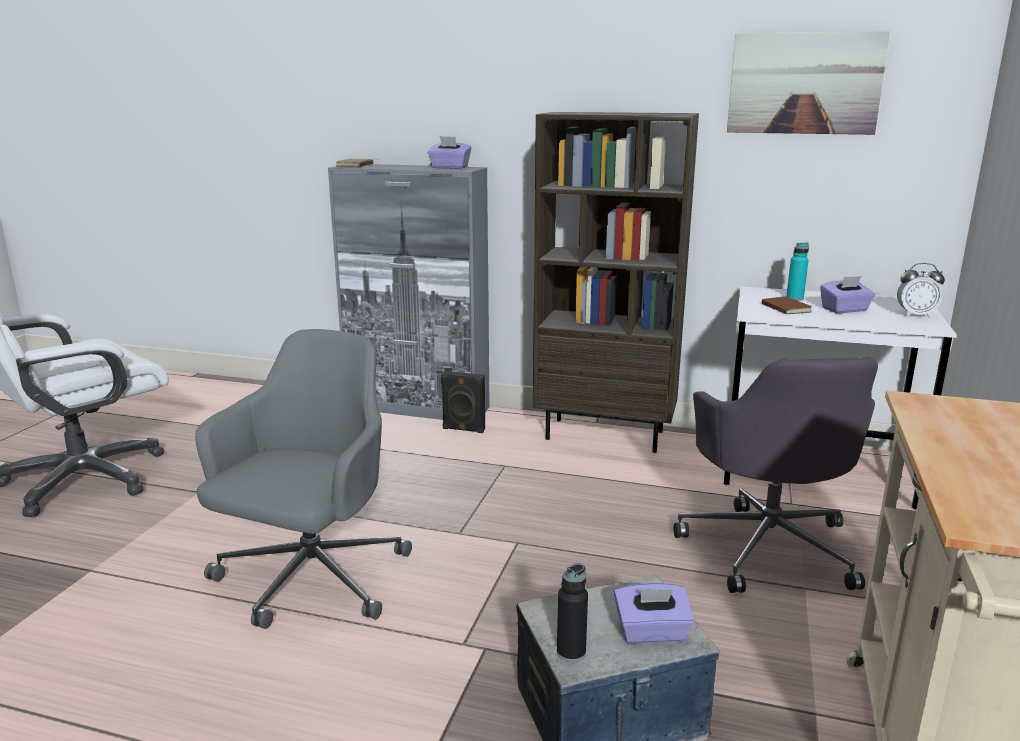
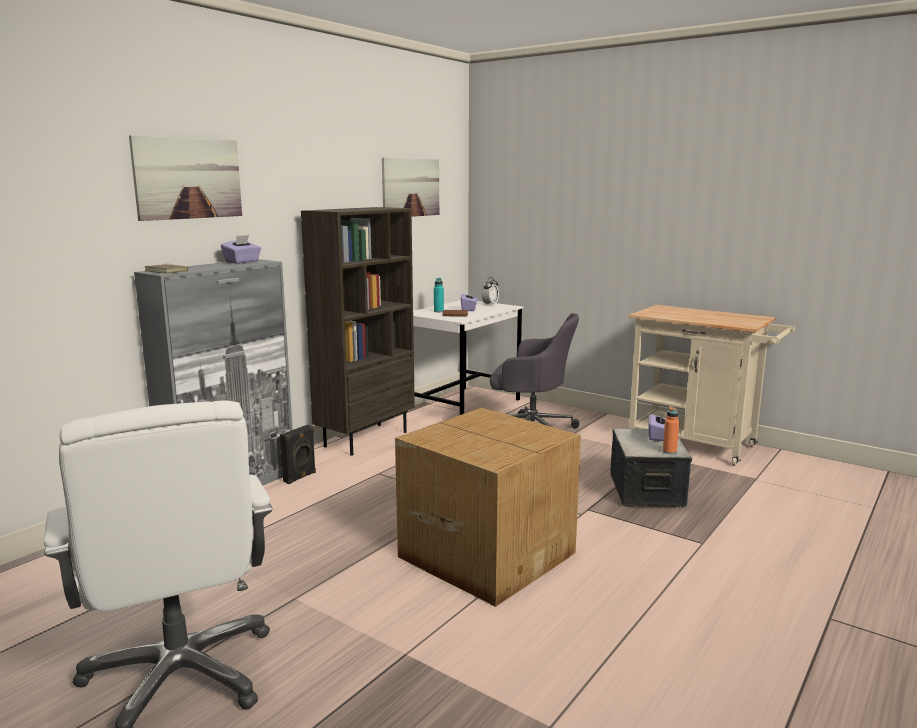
camera: 70 degrees left, 5 degrees down
grey office chair [195,329,412,629] -> cardboard box [395,408,581,607]
black bottle [557,563,588,662] -> orange bottle [663,406,679,454]
none -> picture [129,135,242,221]

